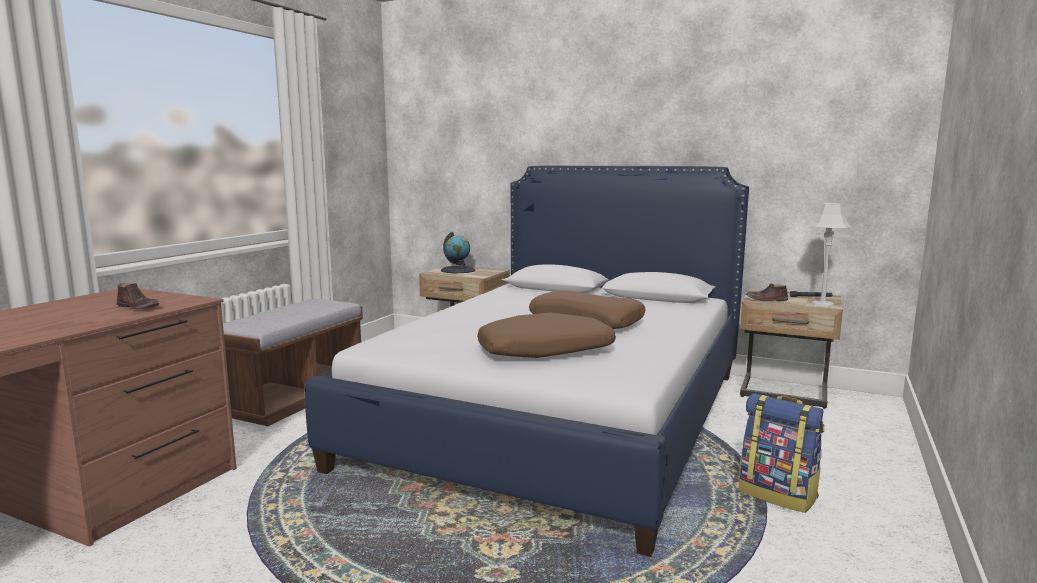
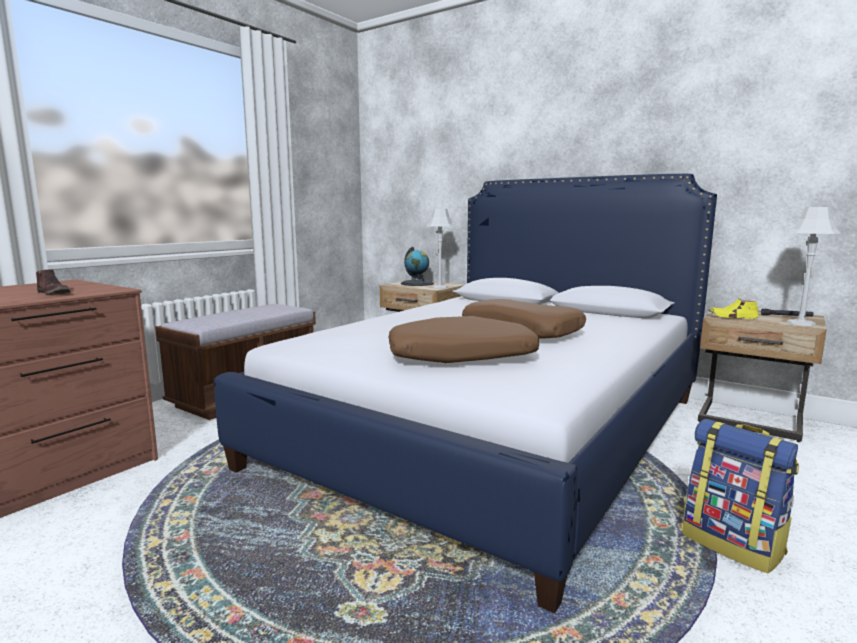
camera: 10 degrees right, 0 degrees up
brown shoe [746,283,788,301] -> yellow shoe [708,299,758,319]
none -> grey table lamp [427,209,454,288]

